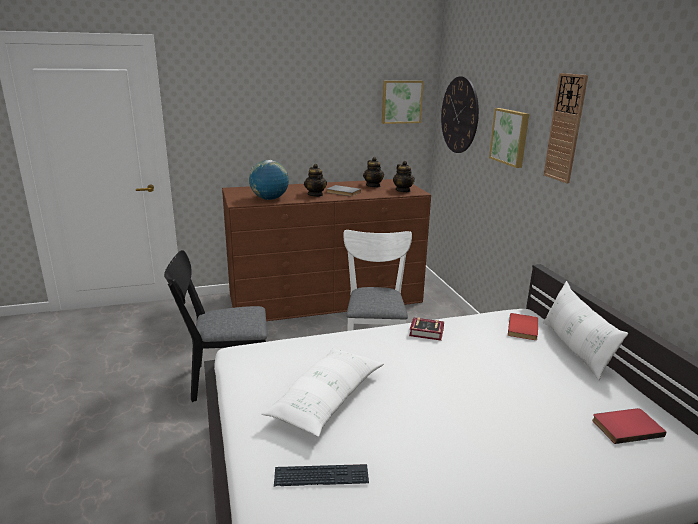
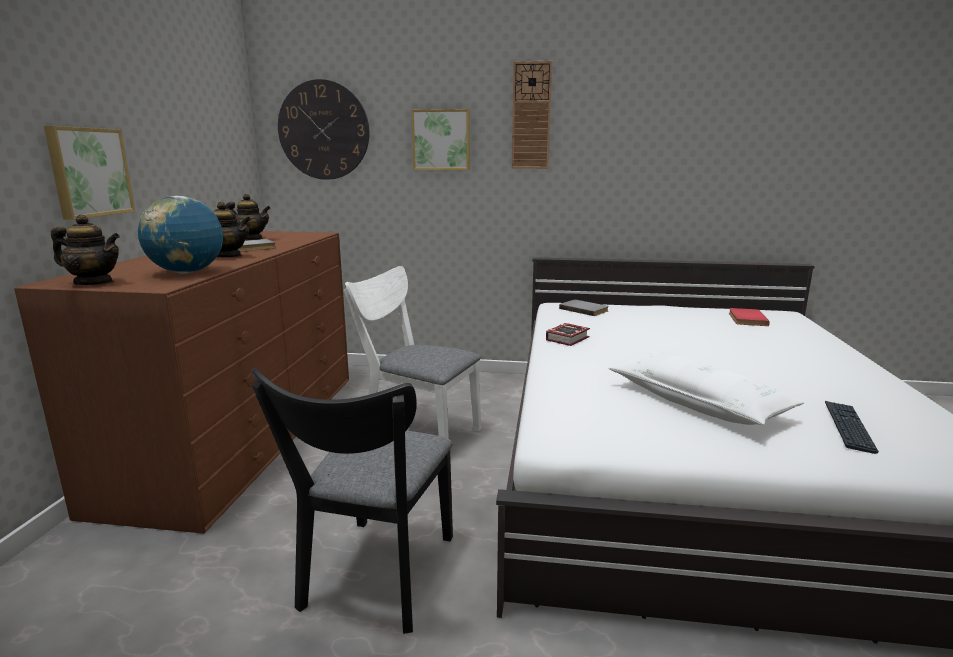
camera: 65 degrees left, 5 degrees down
picture [382,81,424,124] -> picture moved to [44,126,135,220]
teapot [393,161,415,192] -> teapot moved to [51,214,120,285]
red book [508,313,538,340] -> grey book [559,299,609,316]
white pillow [543,281,628,381] -> none

